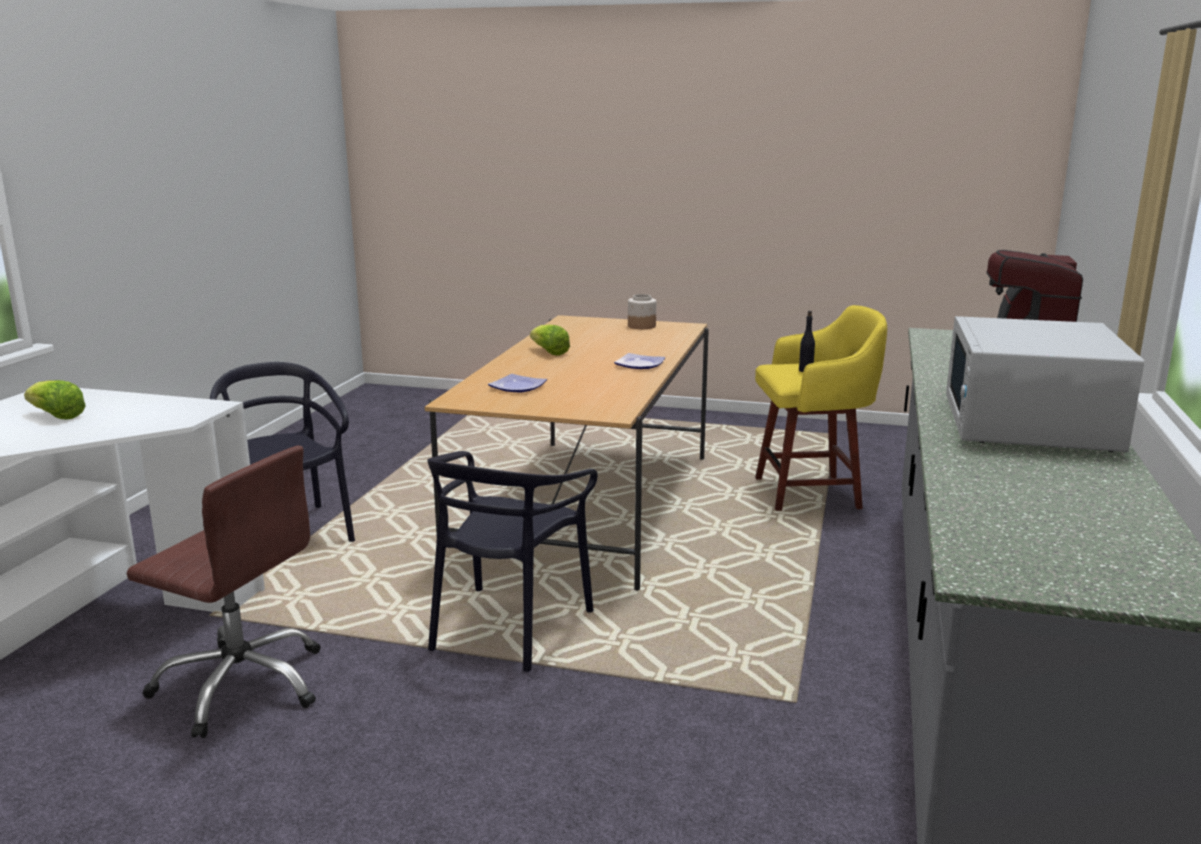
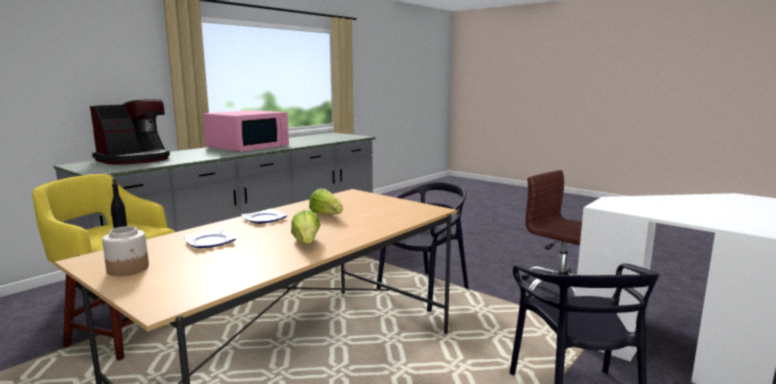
camera: 155 degrees left, 5 degrees down
lettuce [24,380,86,420] -> lettuce moved to [309,189,343,215]
plate [488,374,547,392] -> plate moved to [184,229,236,248]
white microwave [946,316,1144,452] -> pink microwave [203,110,289,152]

